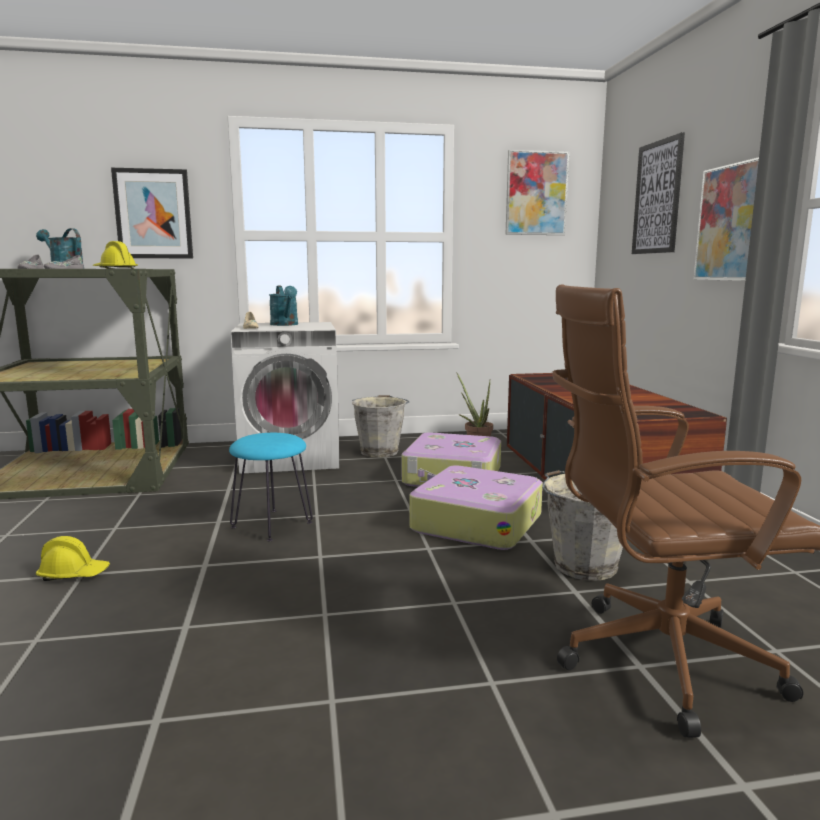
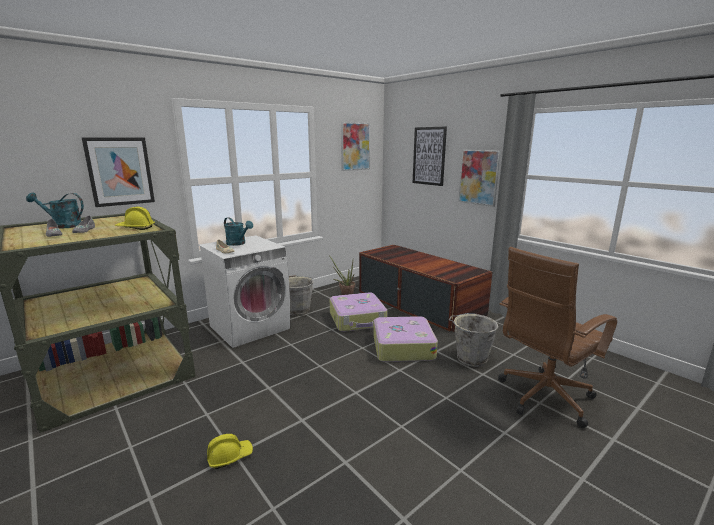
camera: 30 degrees left, 5 degrees up
turquoise stool [229,433,313,542] -> none

